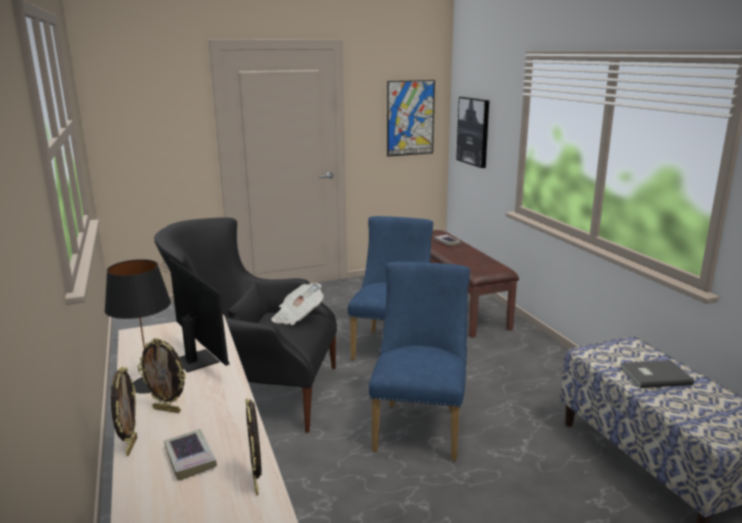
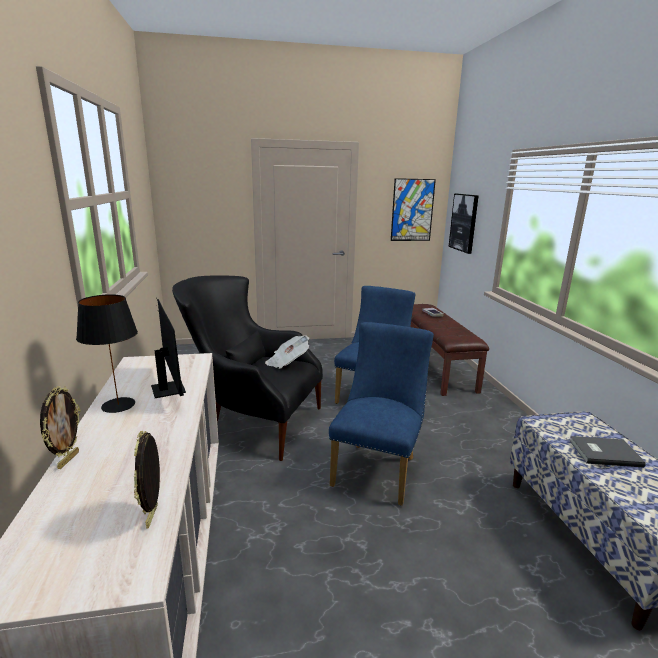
camera: 10 degrees right, 0 degrees up
picture frame [137,338,186,413] -> none
book [164,429,217,481] -> none

